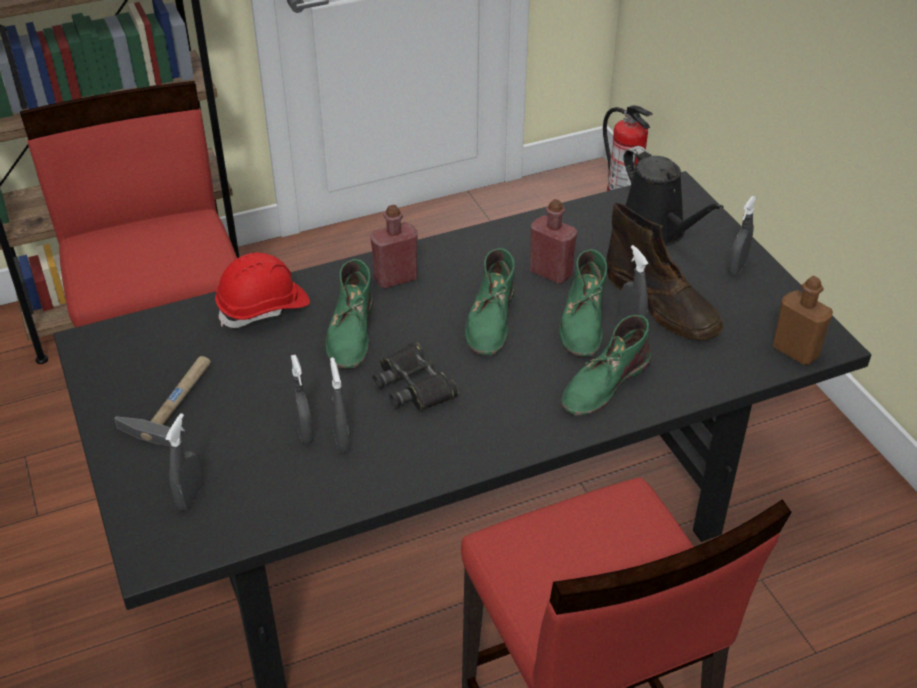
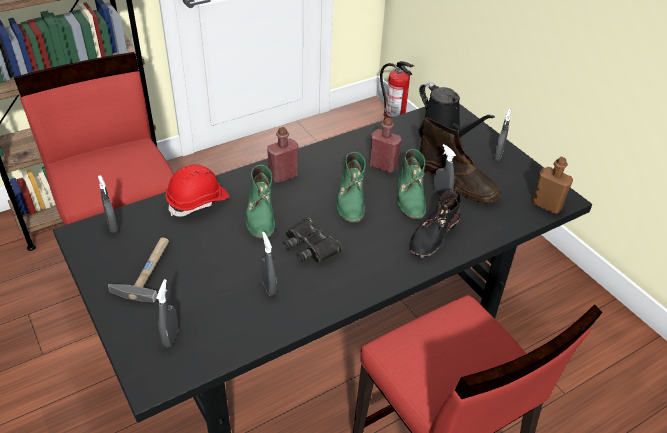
camera: 10 degrees left, 0 degrees up
grey spray bottle [291,355,314,443] -> grey spray bottle moved to [98,175,119,233]
green boot [561,315,651,416] -> black boot [409,189,462,258]

